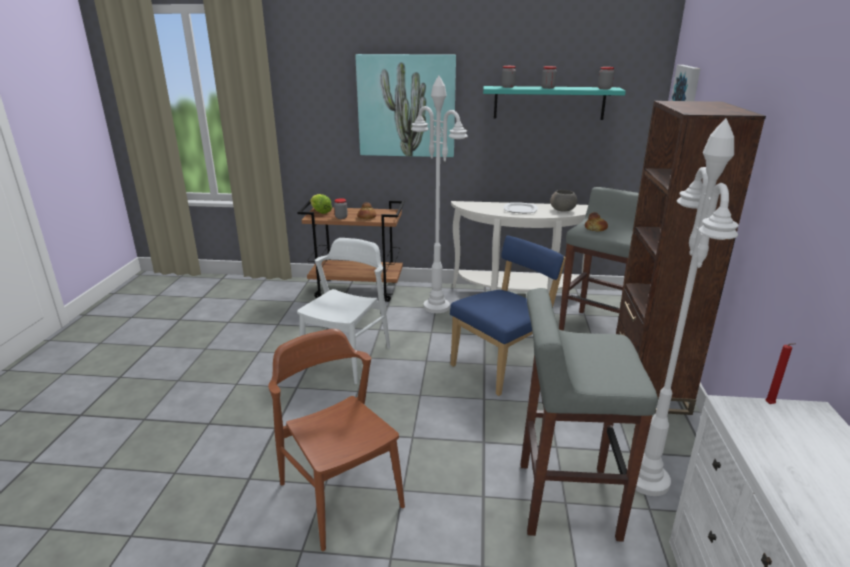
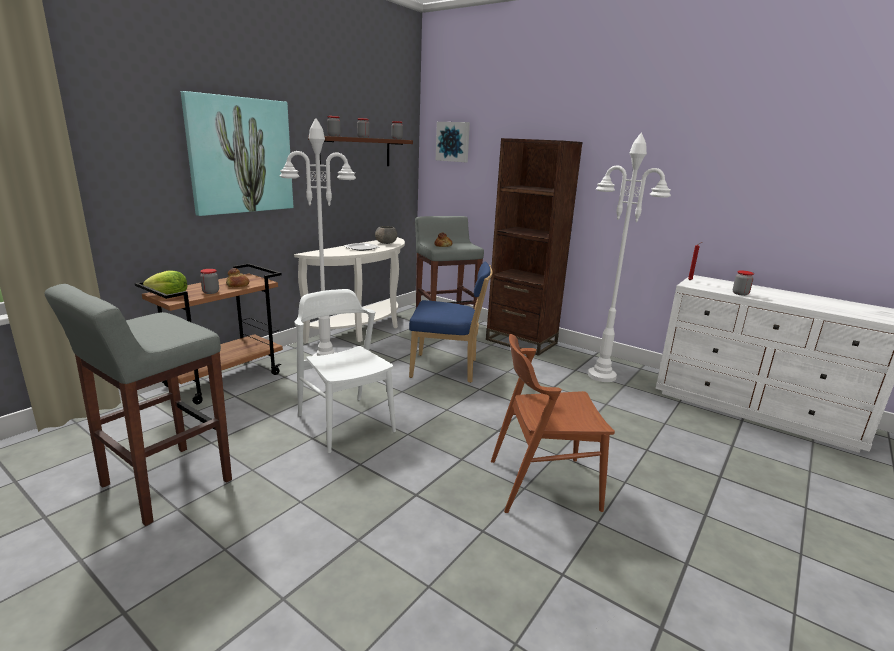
camera: 60 degrees left, 5 degrees down
blue chair [450,235,566,396] -> blue chair turned 105 degrees clockwise [409,262,492,383]
turquoise shelf [483,86,626,120] -> brown shelf [308,135,413,166]
grey stool [520,288,658,542] -> grey stool moved to [45,284,232,526]
none -> jar [733,270,754,296]

